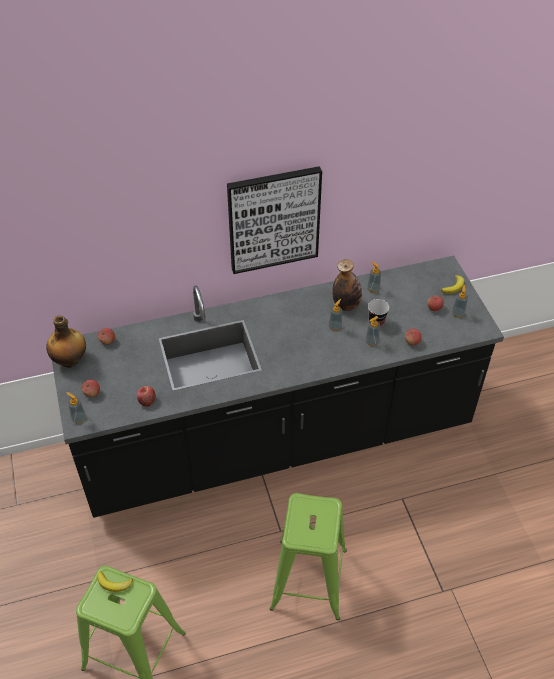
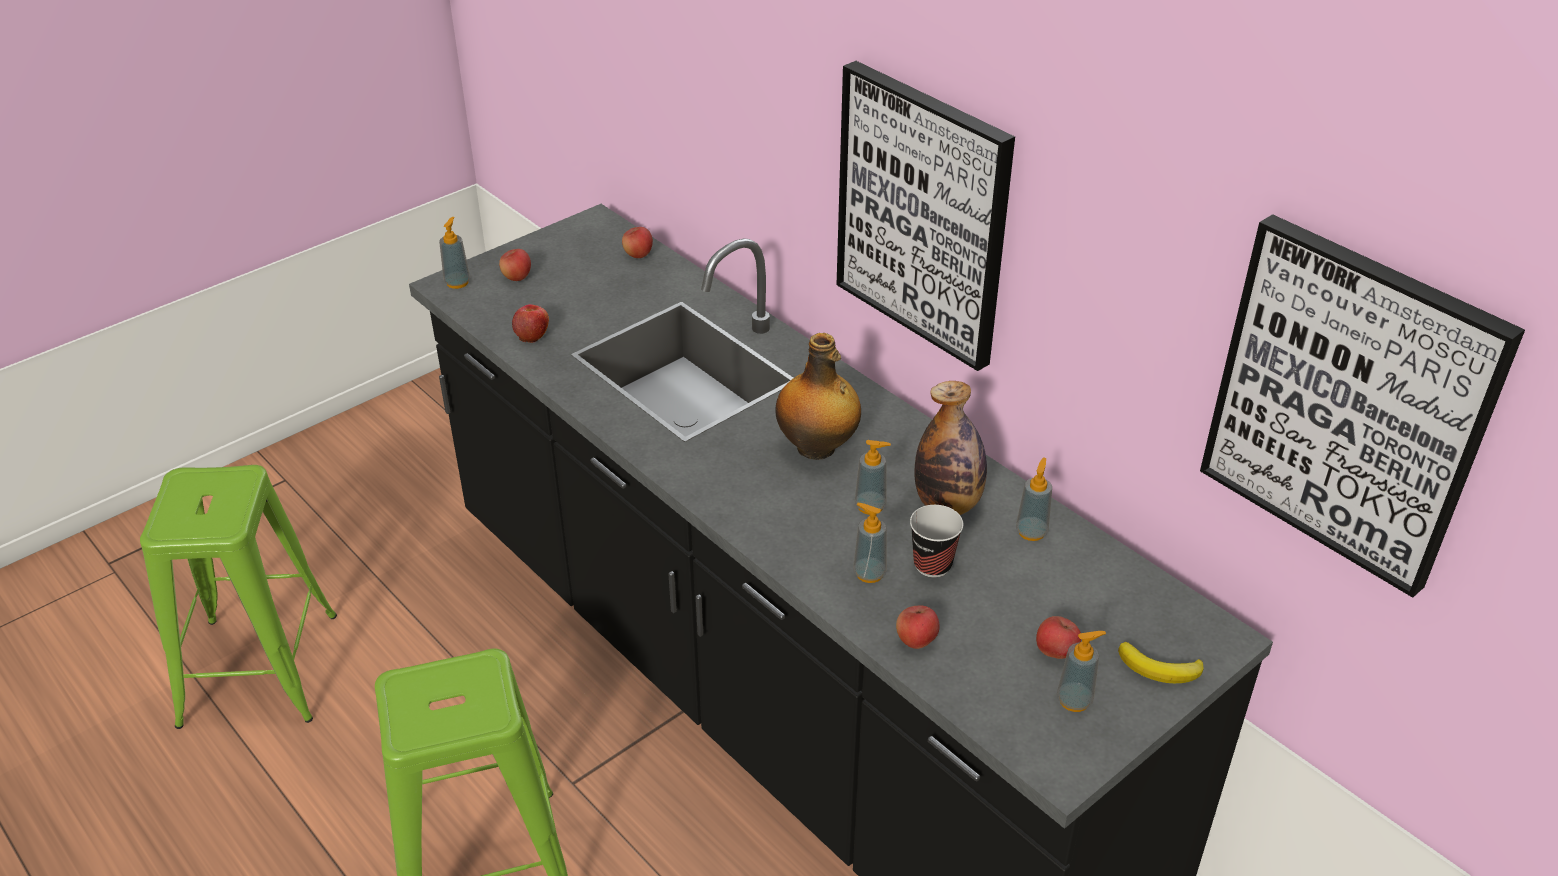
camera: 65 degrees right, 10 degrees down
bottle [46,315,86,368] -> bottle moved to [775,333,861,460]
banana [97,571,133,592] -> none
none -> picture [1200,214,1525,598]

